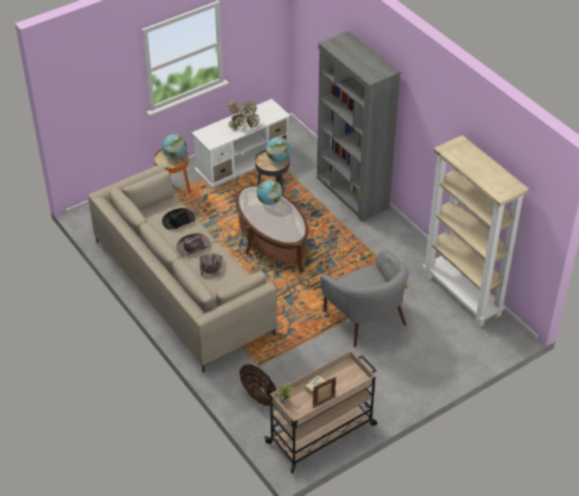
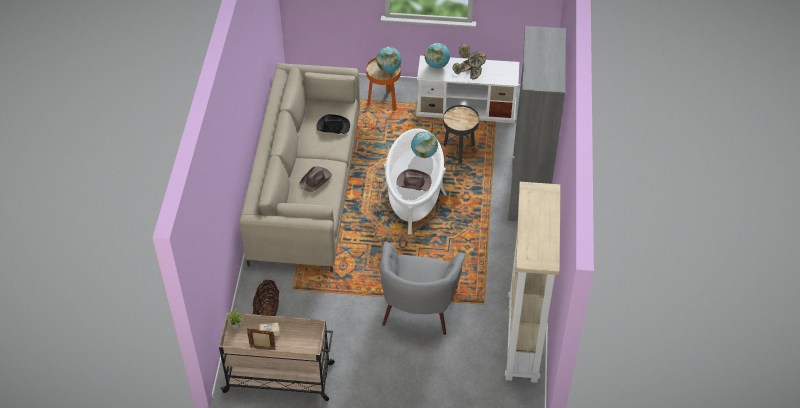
camera: 40 degrees right, 5 degrees up
brown hat [176,233,211,255] -> brown hat moved to [397,169,432,191]
brown coffee table [235,185,309,273] -> white coffee table [382,128,447,234]
globe [266,137,291,162] -> globe moved to [425,43,450,68]

